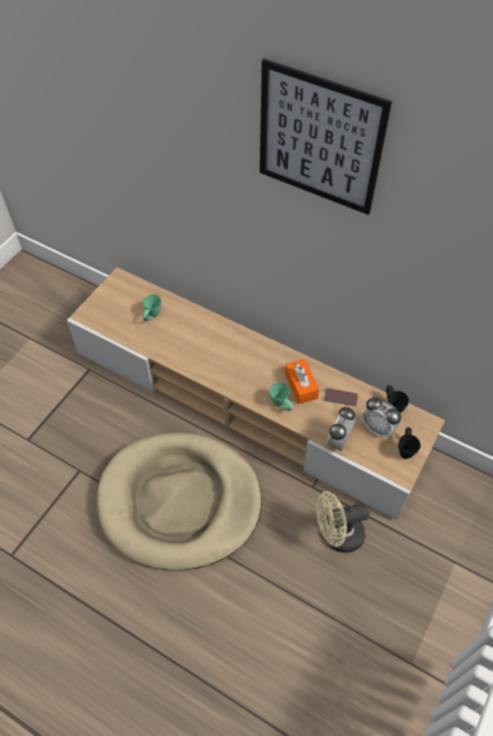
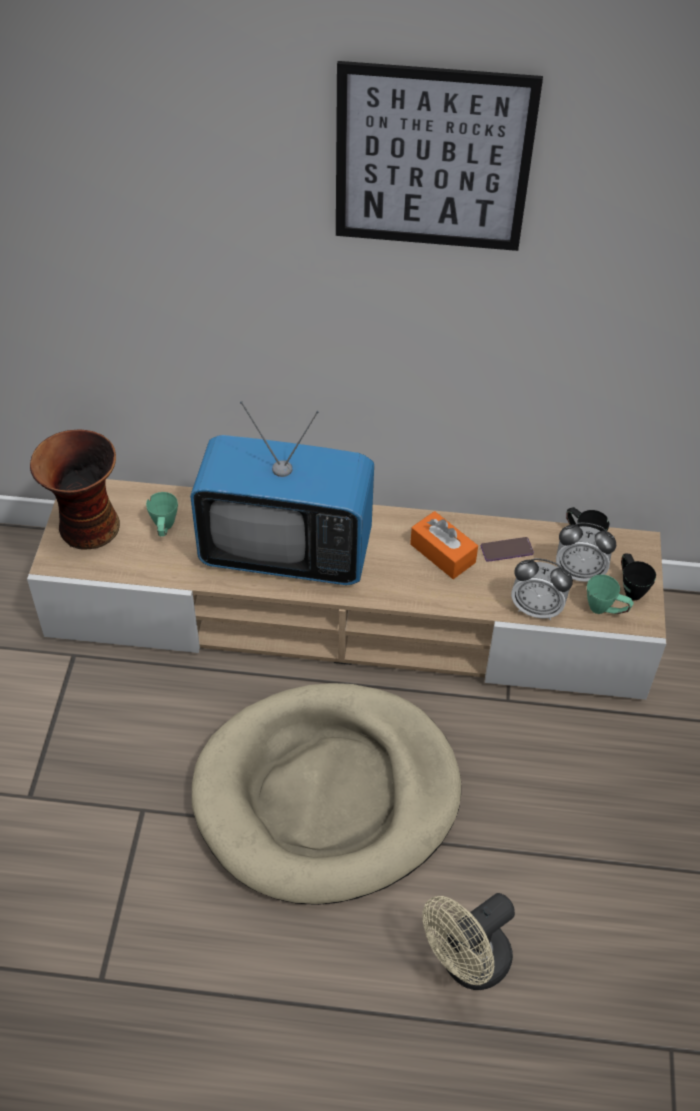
camera: 25 degrees left, 5 degrees down
green mug [269,383,293,411] -> green mug moved to [587,574,634,614]
beige fan [316,491,370,553] -> beige fan moved to [423,893,515,990]
alarm clock [326,407,357,451] -> alarm clock turned 75 degrees counterclockwise [511,558,573,620]
none -> vase [30,429,120,549]
none -> television [190,401,374,585]

